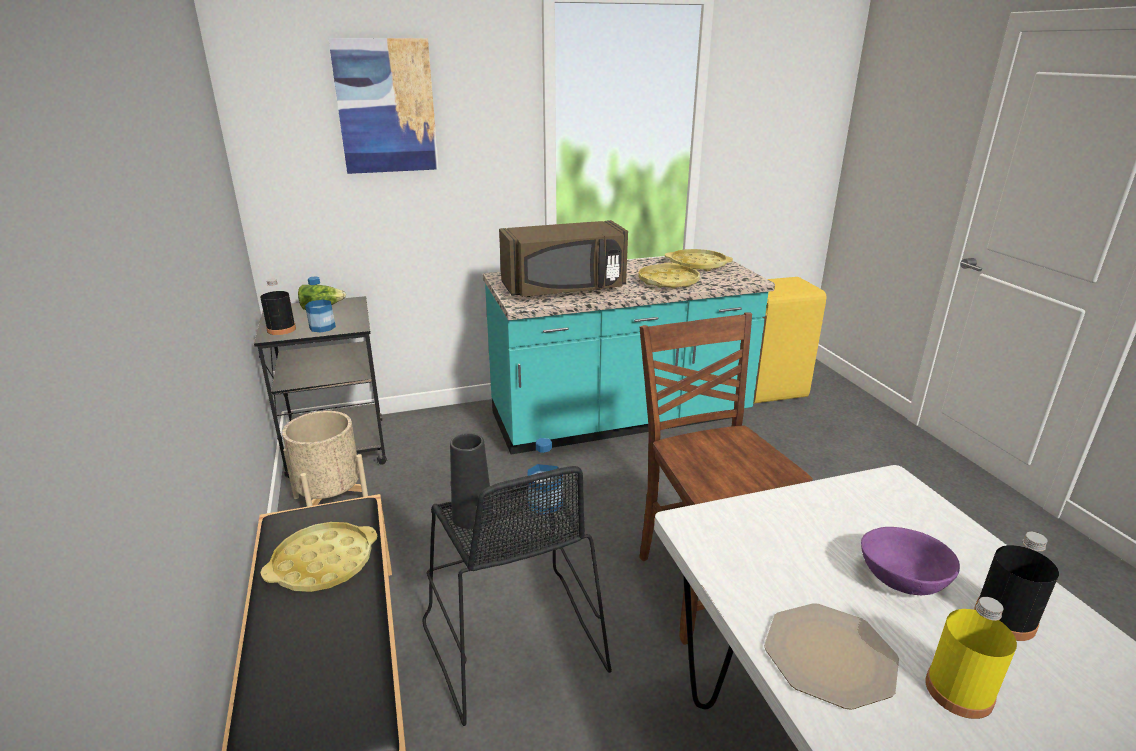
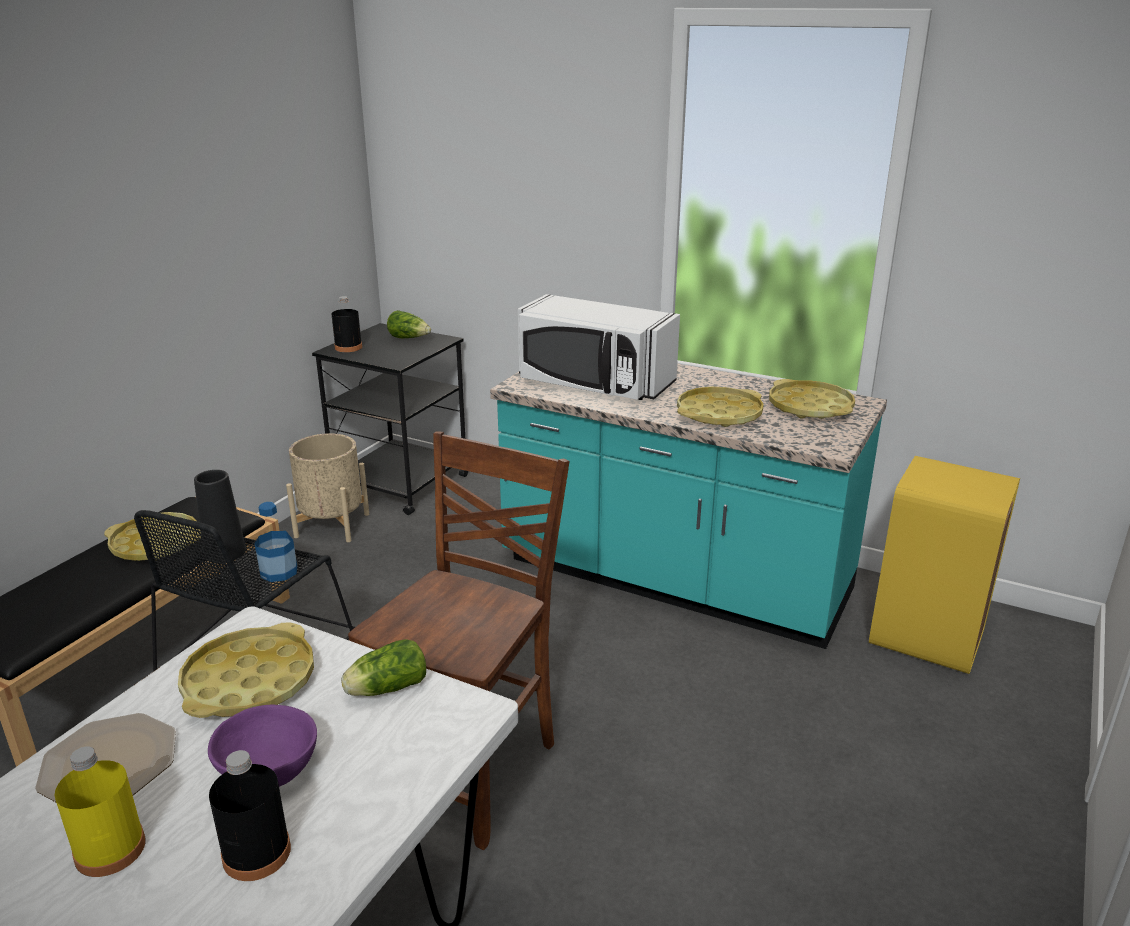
camera: 45 degrees right, 0 degrees up
bottle [305,276,336,332] -> none
picture [328,38,439,174] -> none
brown microwave [499,220,628,297] -> white microwave [518,294,680,400]
none -> yellow tray [178,622,314,718]
none -> lettuce [341,639,426,696]

